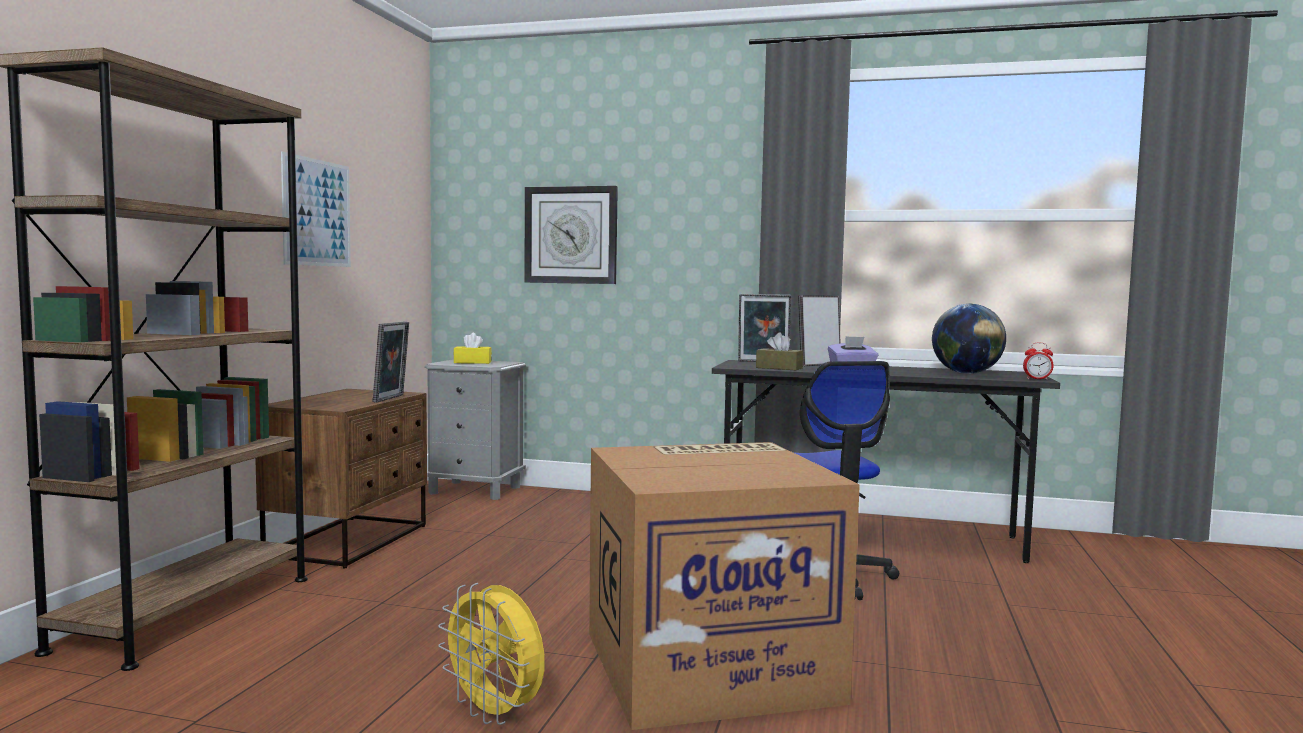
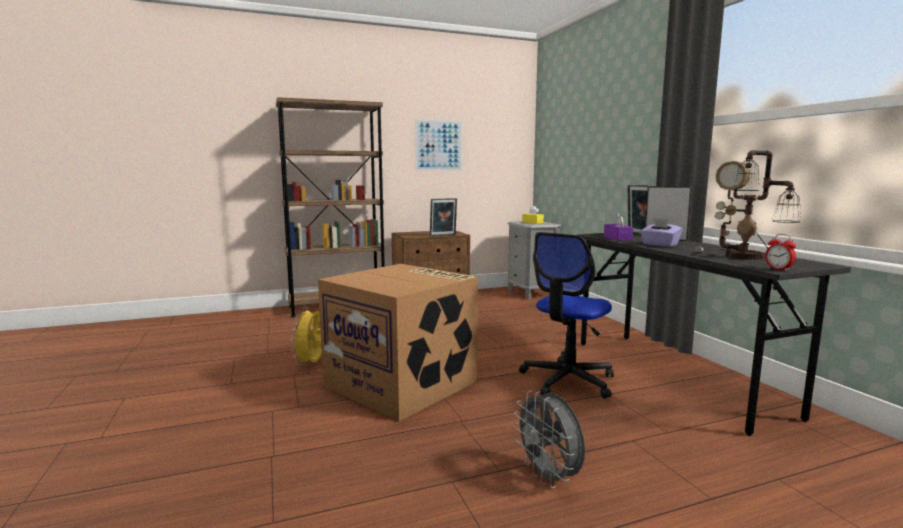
camera: 55 degrees right, 5 degrees up
wall clock [524,186,618,284] -> none
brown tissue box [756,332,803,370] -> purple tissue box [604,213,633,241]
globe [932,303,1006,374] -> table lamp [695,150,801,260]
none -> grey fan [513,390,585,488]

